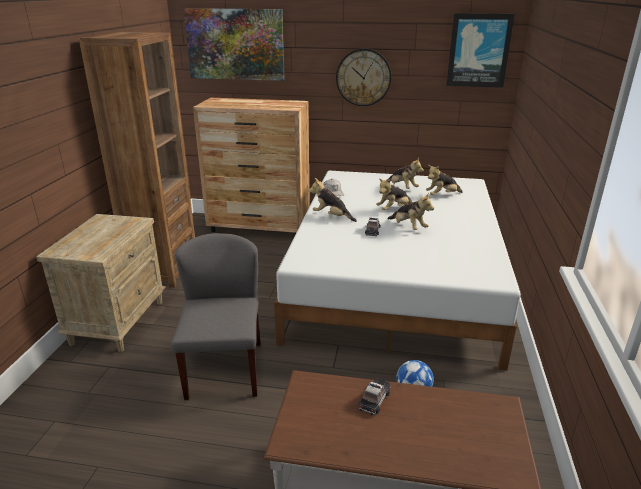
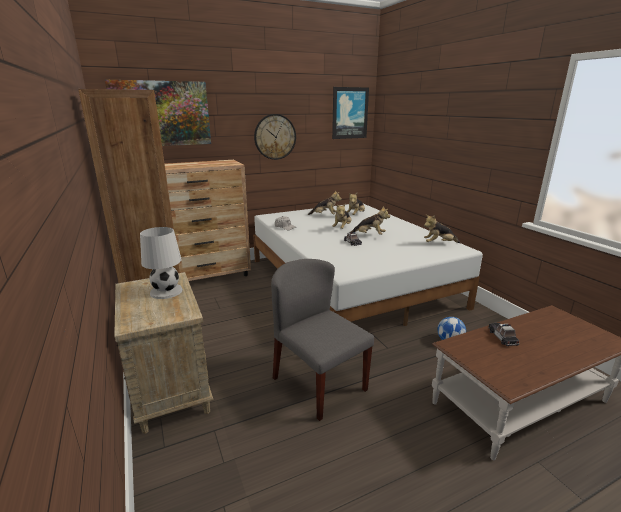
camera: 35 degrees left, 5 degrees down
plush toy [309,178,357,222] -> plush toy moved to [424,214,460,243]
none -> white table lamp [140,227,183,299]

